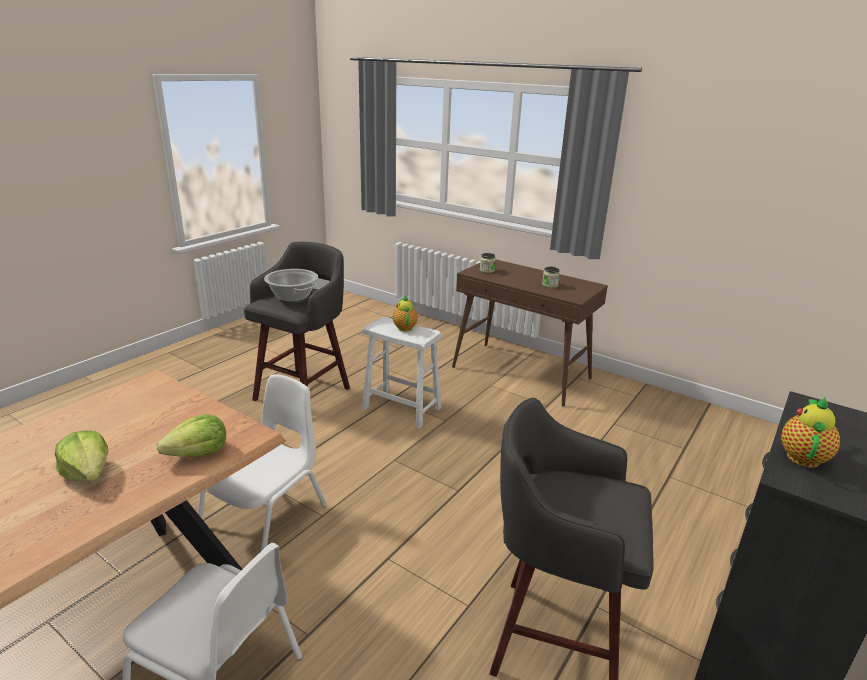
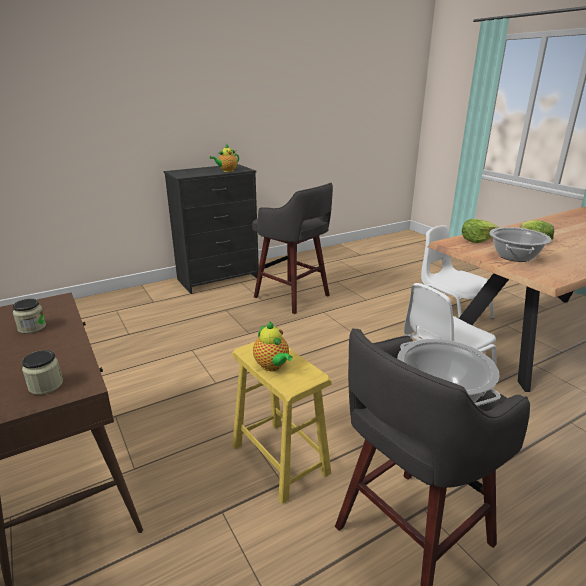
camera: 155 degrees left, 0 degrees up
white stool [362,317,442,429] -> yellow stool [232,342,332,504]
teapot [393,294,418,332] -> teapot turned 45 degrees counterclockwise [253,321,292,371]
none -> cooking pot [489,227,551,262]

